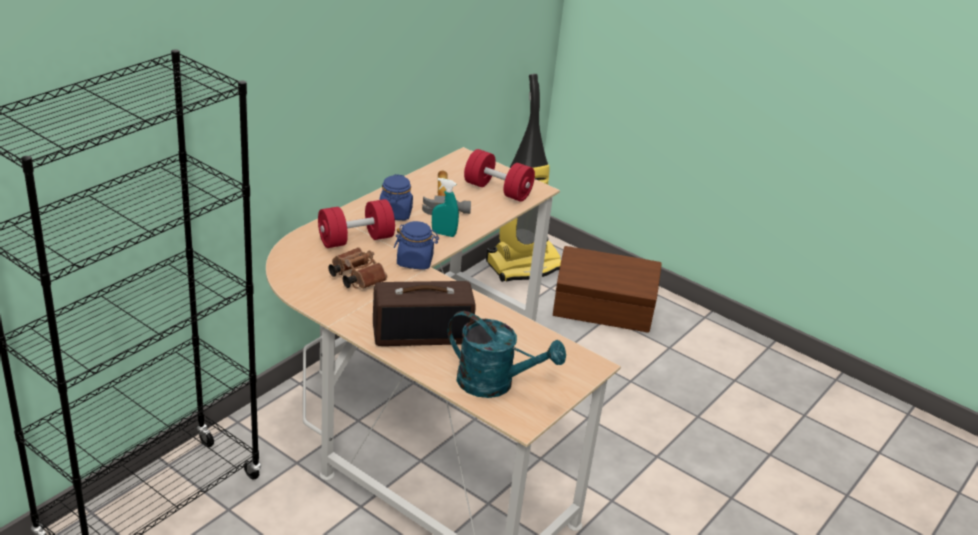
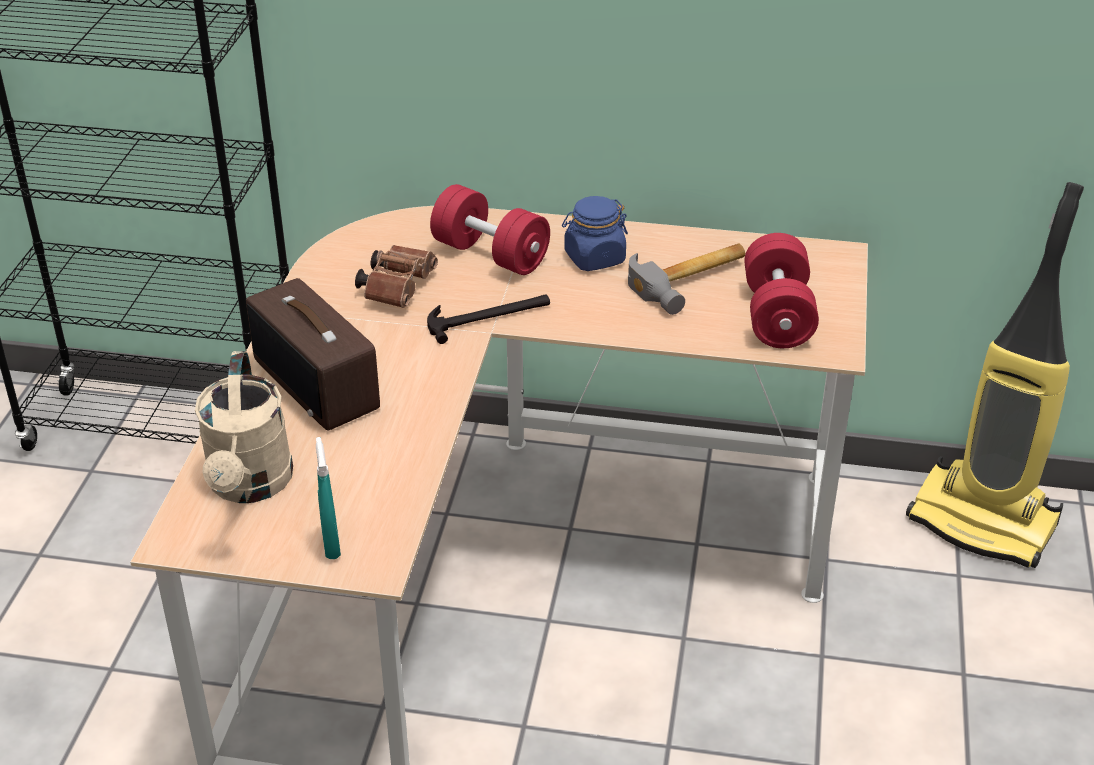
camera: 65 degrees right, 5 degrees up
blue jar [394,221,439,270] -> hammer [427,294,550,344]
turquoise spray bottle [432,178,459,237] -> turquoise spray bottle moved to [316,437,341,559]
turquoise watering can [448,311,566,398] -> beige watering can [195,351,293,503]
brown storage box [553,246,662,333] -> none

